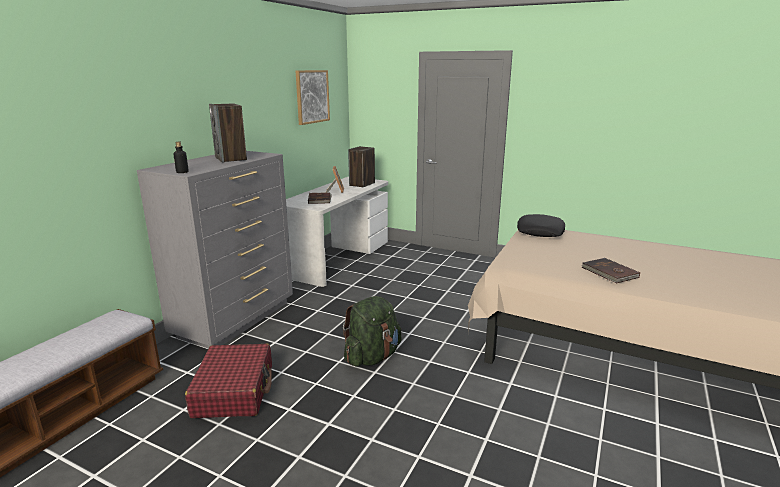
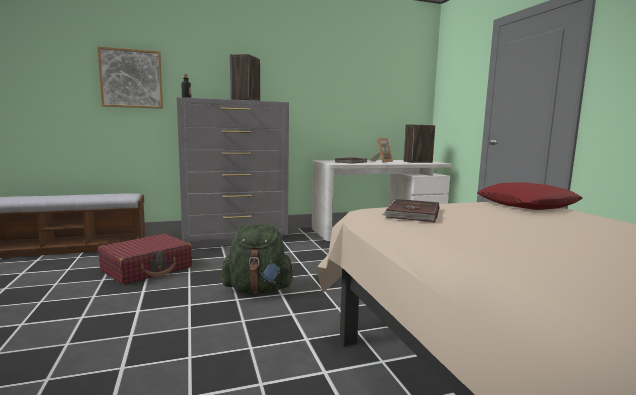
camera: 45 degrees right, 10 degrees down
picture [296,70,330,125] -> picture moved to [97,46,163,109]
black pillow [517,214,565,237] -> red pillow [477,182,583,210]
brown book [582,258,640,283] -> brown book moved to [382,199,439,223]

